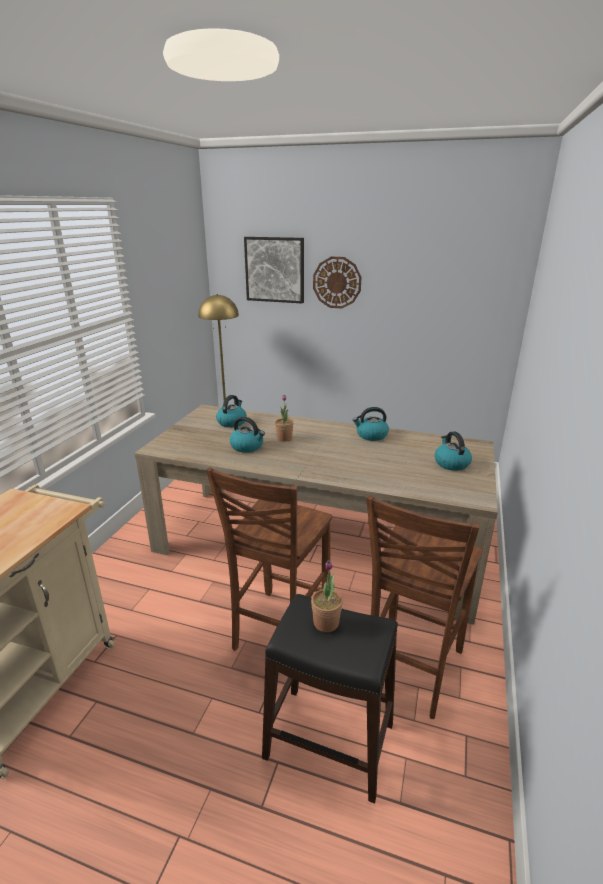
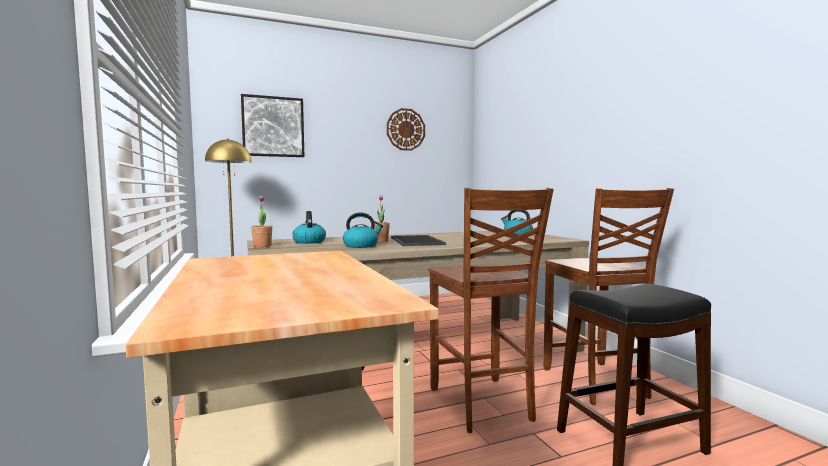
camera: 40 degrees left, 20 degrees down
potted plant [311,560,343,632] -> potted plant moved to [251,196,272,247]
wall clock [313,257,362,308] -> wall clock moved to [387,108,425,151]
kettle [353,407,389,441] -> none
none -> tray [391,235,446,246]

